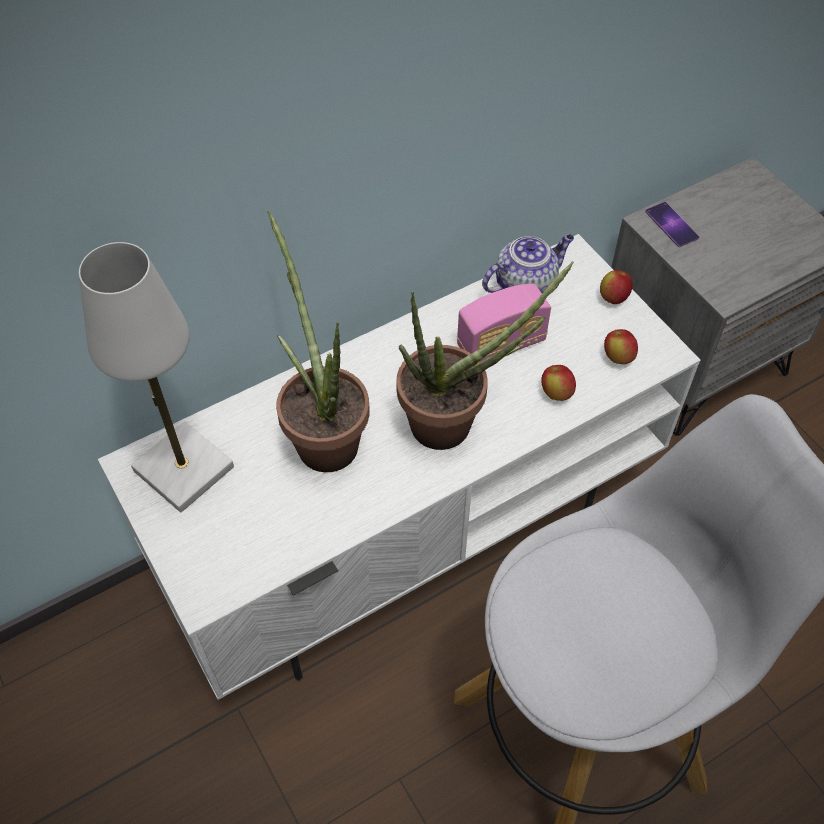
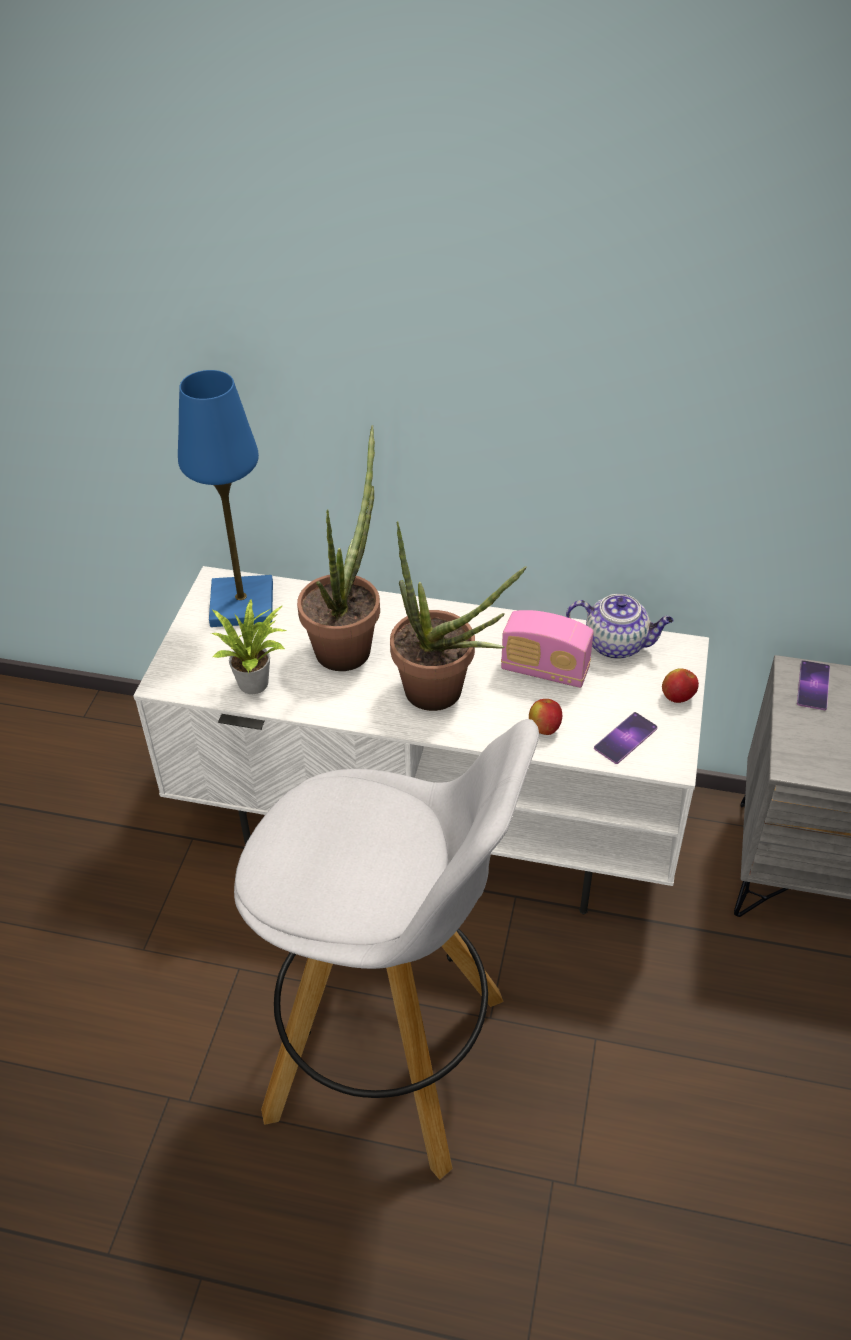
camera: 45 degrees right, 10 degrees down
white table lamp [79,242,234,513] -> blue table lamp [178,370,273,627]
apple [604,329,638,364] -> phone [594,712,657,764]
none -> potted plant [212,598,287,694]

